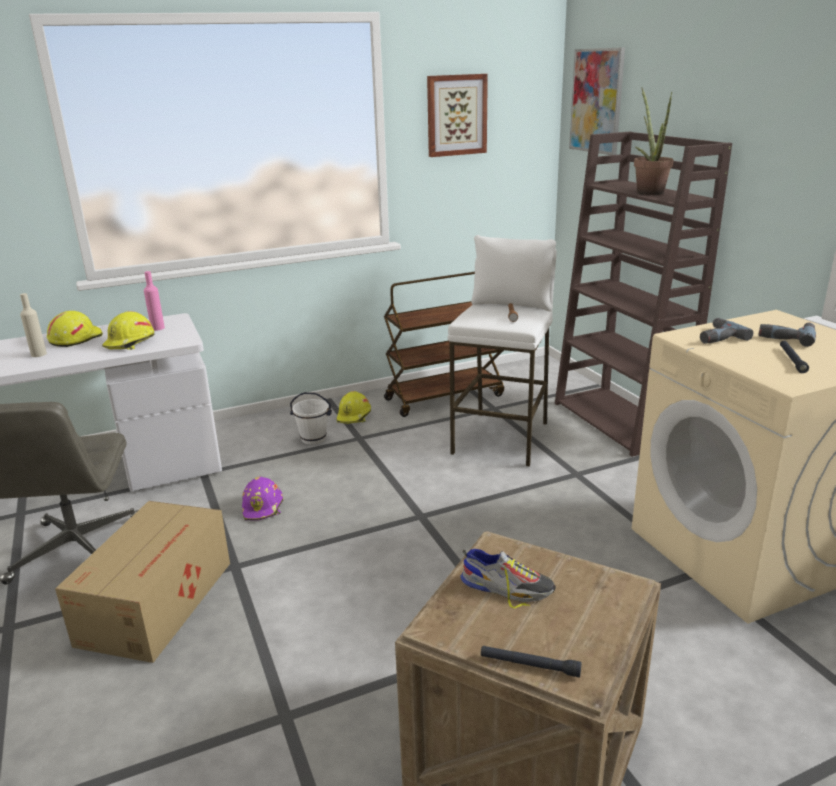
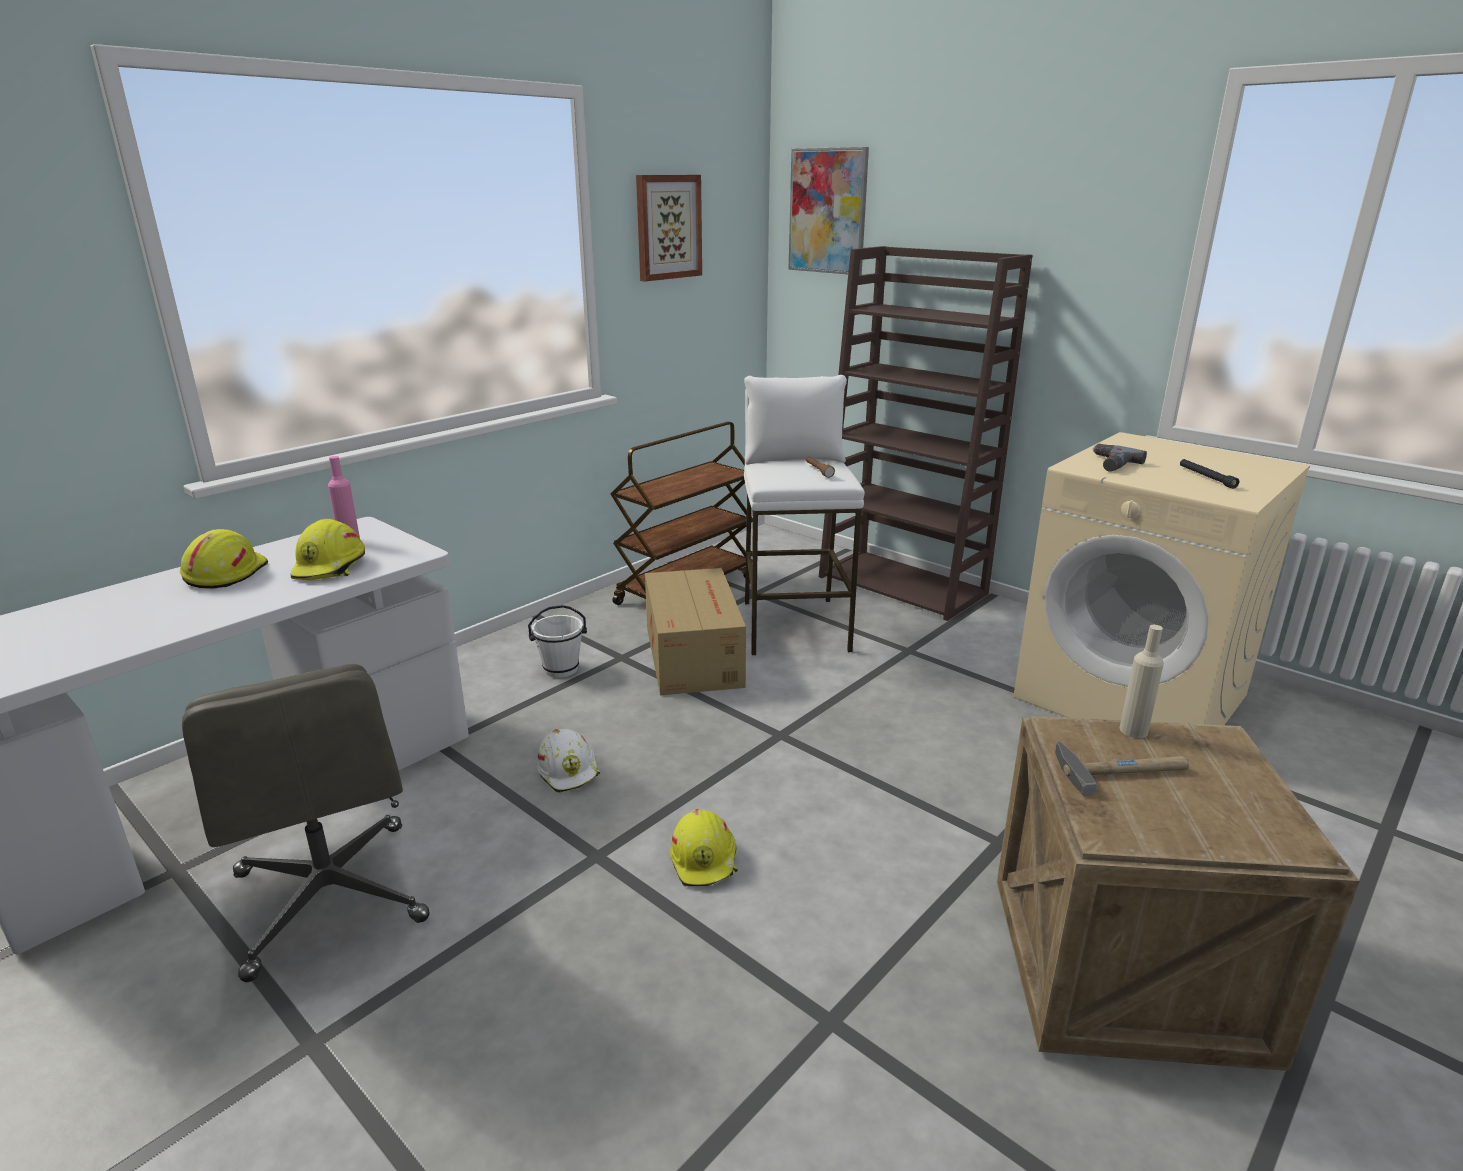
camera: 25 degrees left, 0 degrees up
beige bottle [20,293,47,357] -> beige bottle moved to [1119,625,1164,738]
cardboard box [55,501,230,663] -> cardboard box moved to [645,568,746,695]
purple hard hat [242,477,283,520] -> white hard hat [537,729,600,793]
yellow hard hat [337,391,371,424] -> yellow hard hat moved to [670,809,738,886]
shoe [460,549,555,608] -> hammer [1055,741,1189,796]
black flashlight [481,646,582,678] -> none
potted plant [634,87,674,195] -> none
power drill [759,322,816,347] -> none

